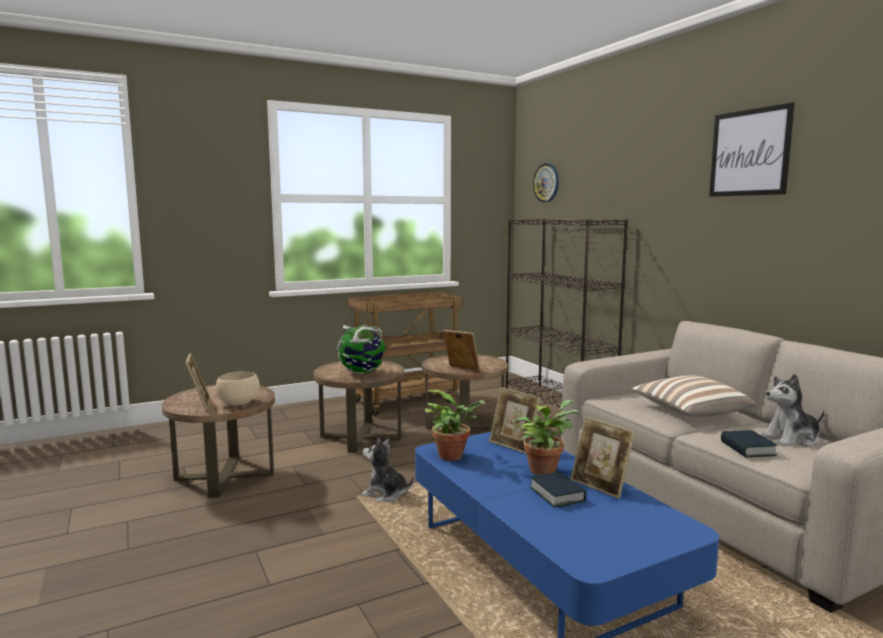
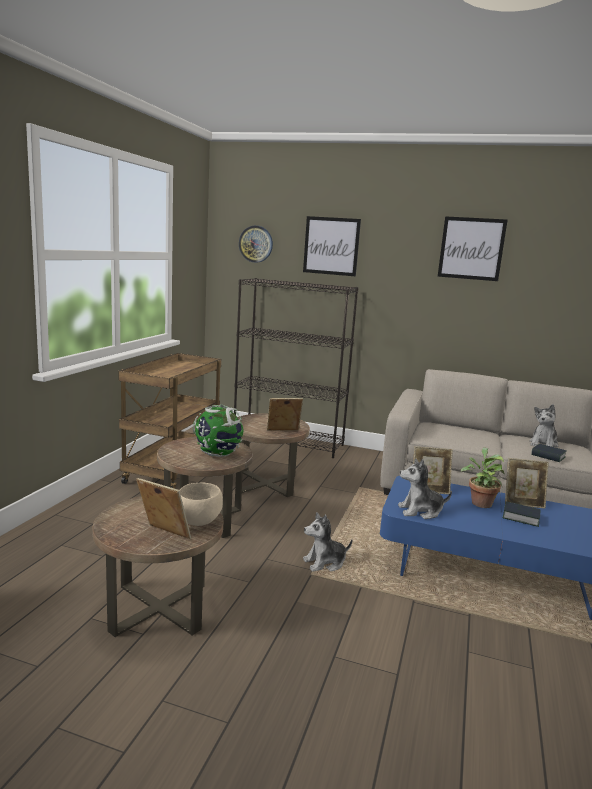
camera: 45 degrees left, 5 degrees up
potted plant [425,390,485,461] -> plush toy [398,459,452,519]
pillow [631,375,756,417] -> none
none -> picture [303,216,361,276]

